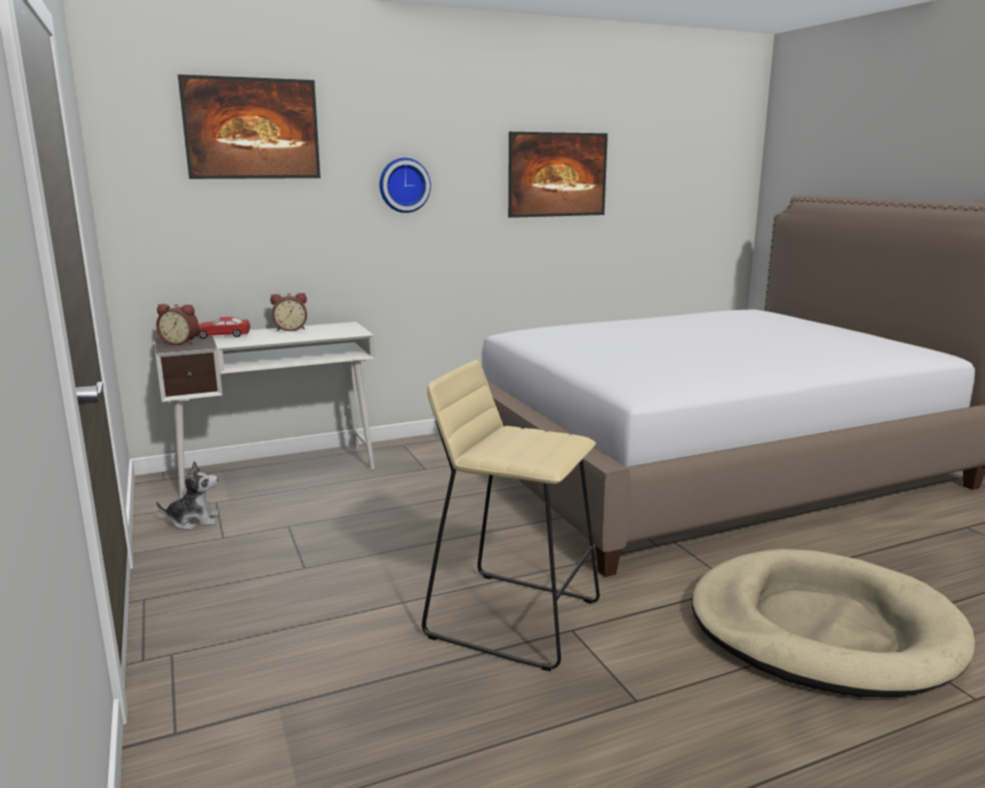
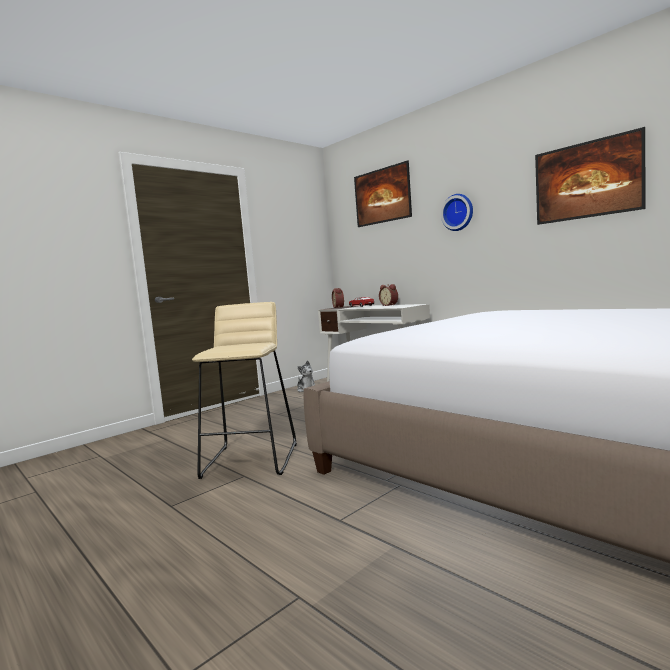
camera: 70 degrees right, 10 degrees down
beige dog bed [692,549,975,697] -> none

